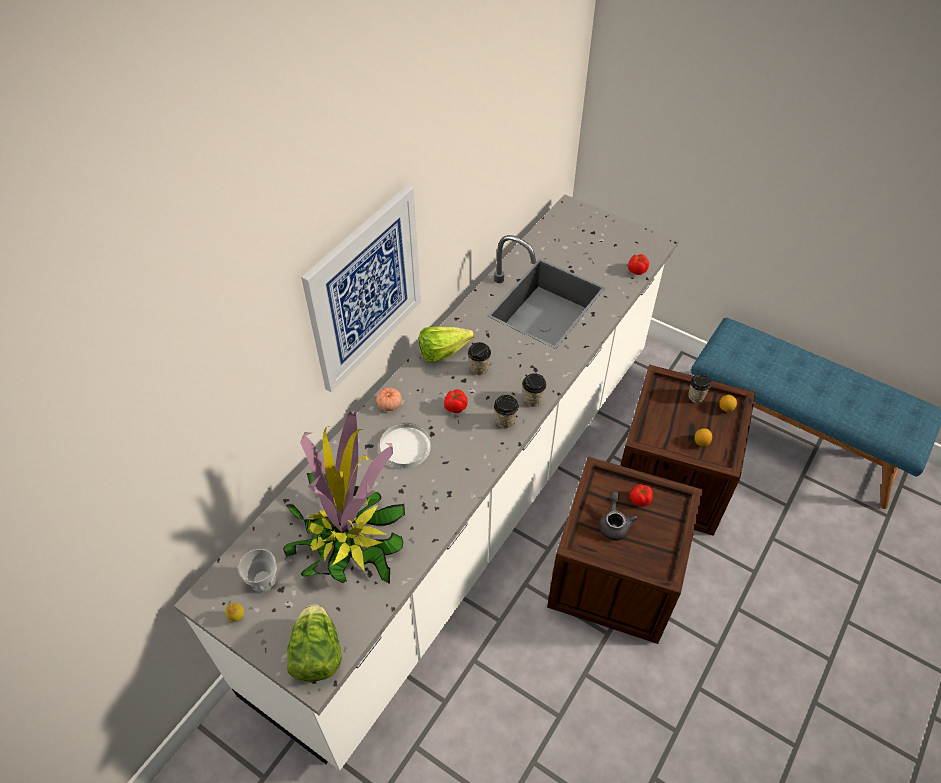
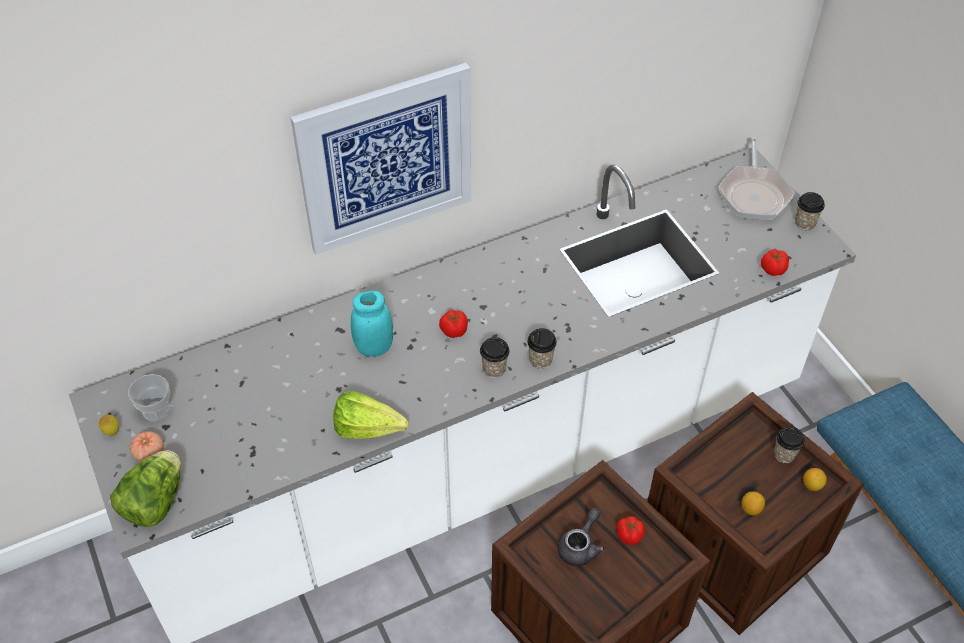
camera: 30 degrees right, 0 degrees up
potted plant [283,411,405,584] -> none
tomato [376,388,402,411] -> tomato moved to [130,431,164,461]
white plate [380,423,431,468] -> turquoise jar [351,291,393,357]
lettuce [419,326,474,363] -> lettuce moved to [333,390,409,439]
cup [468,342,491,375] -> cup moved to [795,192,825,230]
none -> frying pan [718,138,795,220]

